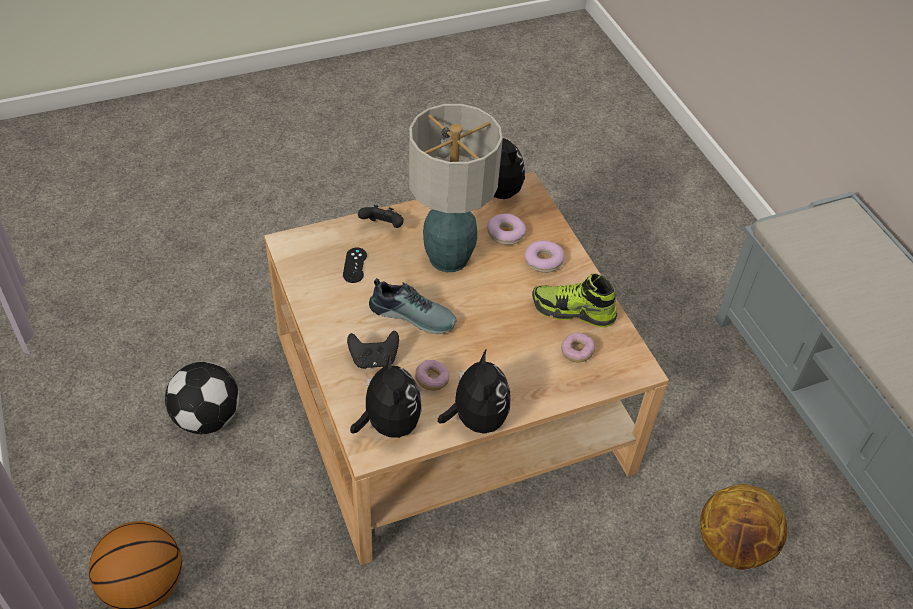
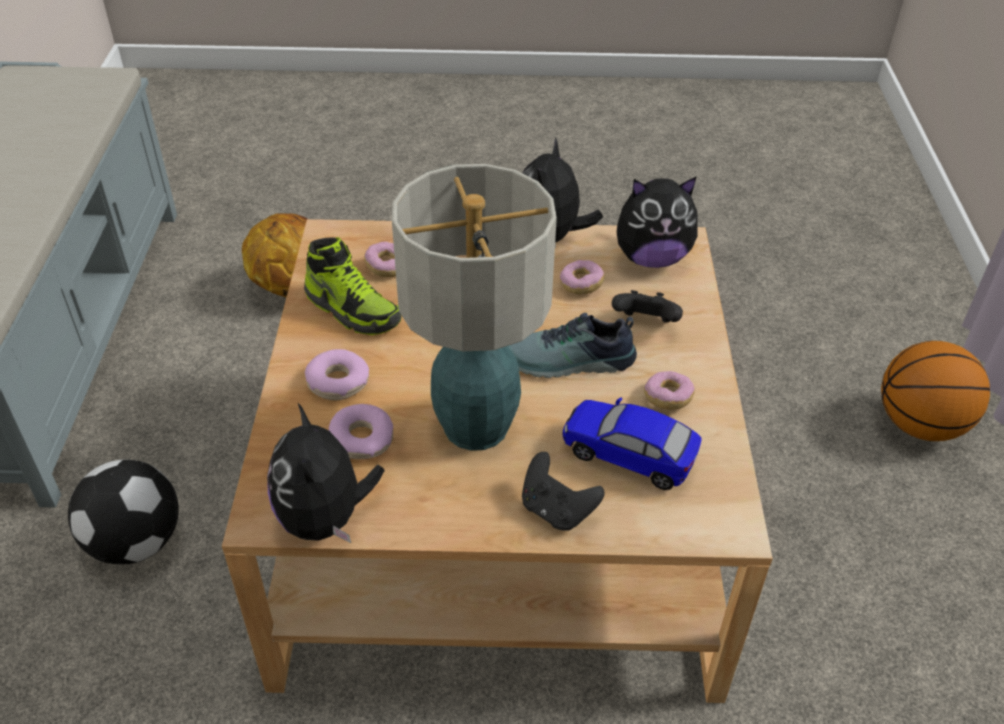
camera: 155 degrees left, 5 degrees down
football [165,362,239,434] -> football moved to [68,459,179,564]
black game controller [343,248,367,283] -> toy car [563,397,702,490]
plush toy [350,353,422,438] -> plush toy turned 105 degrees counterclockwise [617,176,698,268]
shoe [369,278,456,334] -> shoe turned 45 degrees counterclockwise [507,313,637,378]
none -> donut [644,371,695,410]

